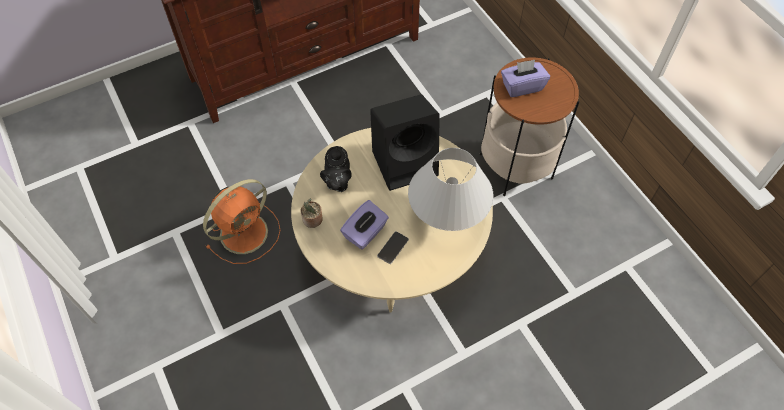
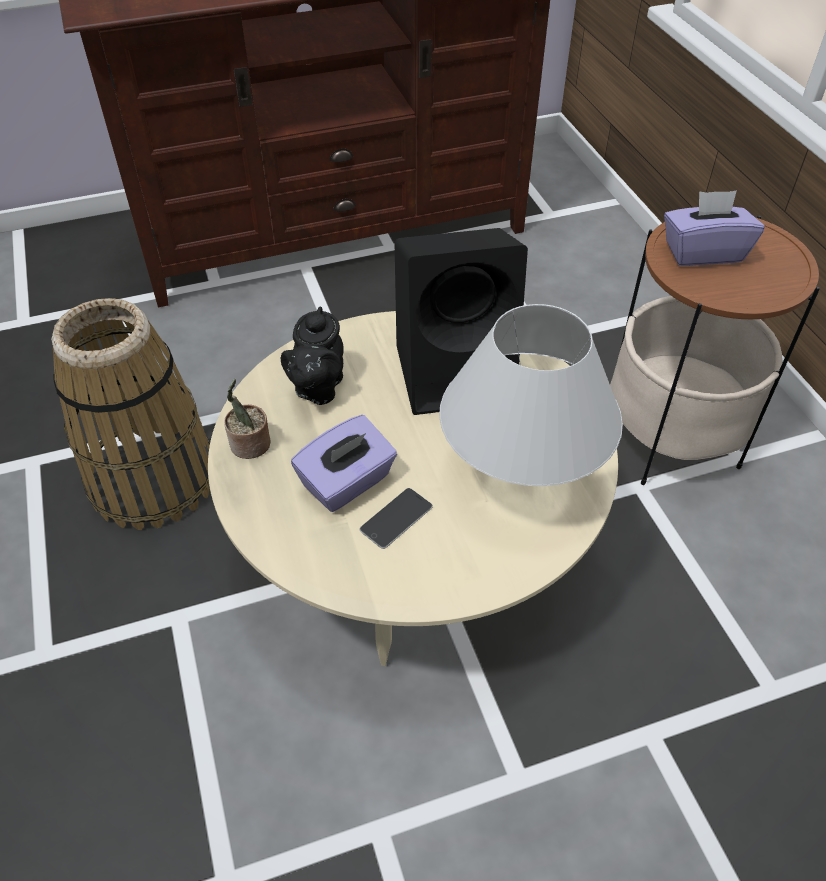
camera: 10 degrees right, 10 degrees down
orange fan [203,179,281,264] -> basket [51,298,210,530]

